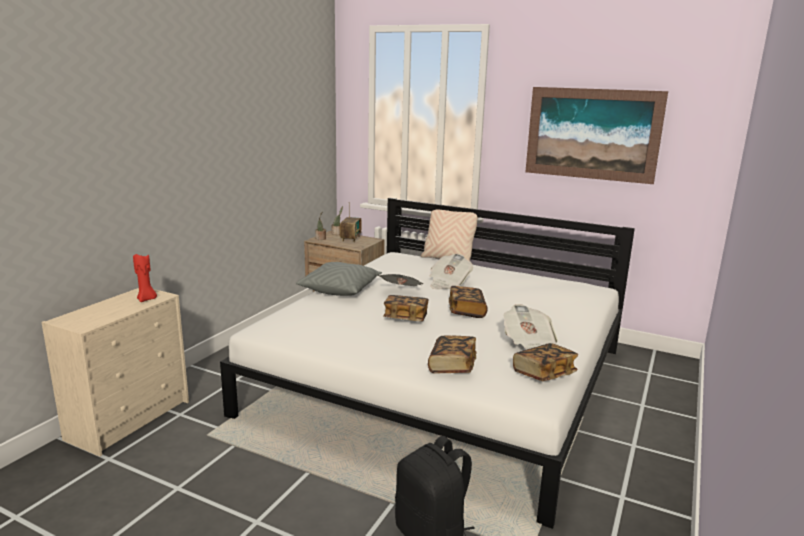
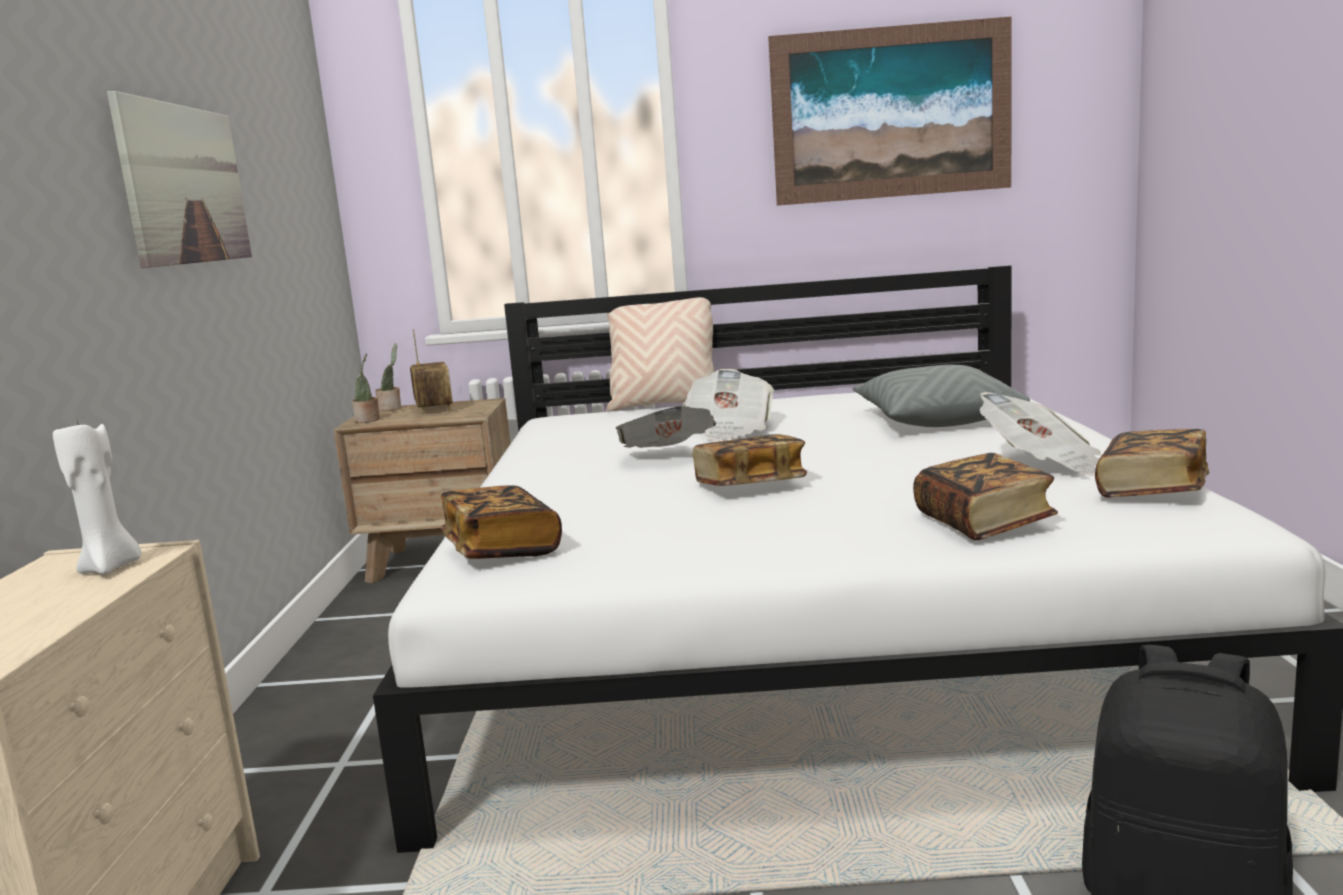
camera: 25 degrees left, 5 degrees down
red candle [133,254,157,302] -> white candle [53,417,141,574]
grey pillow [296,262,382,296] -> grey pillow moved to [852,365,1030,427]
book [449,286,488,318] -> book moved to [441,485,562,559]
none -> picture [107,91,252,268]

